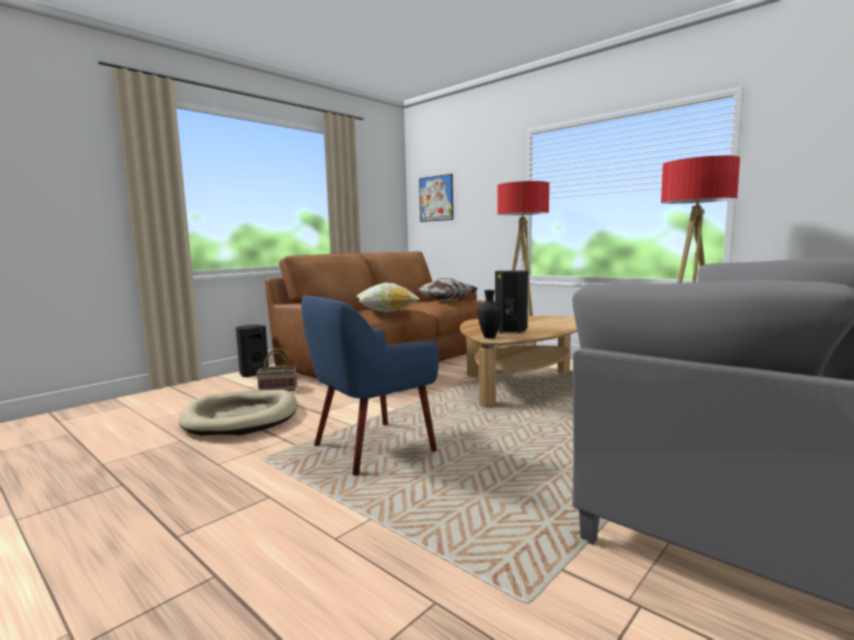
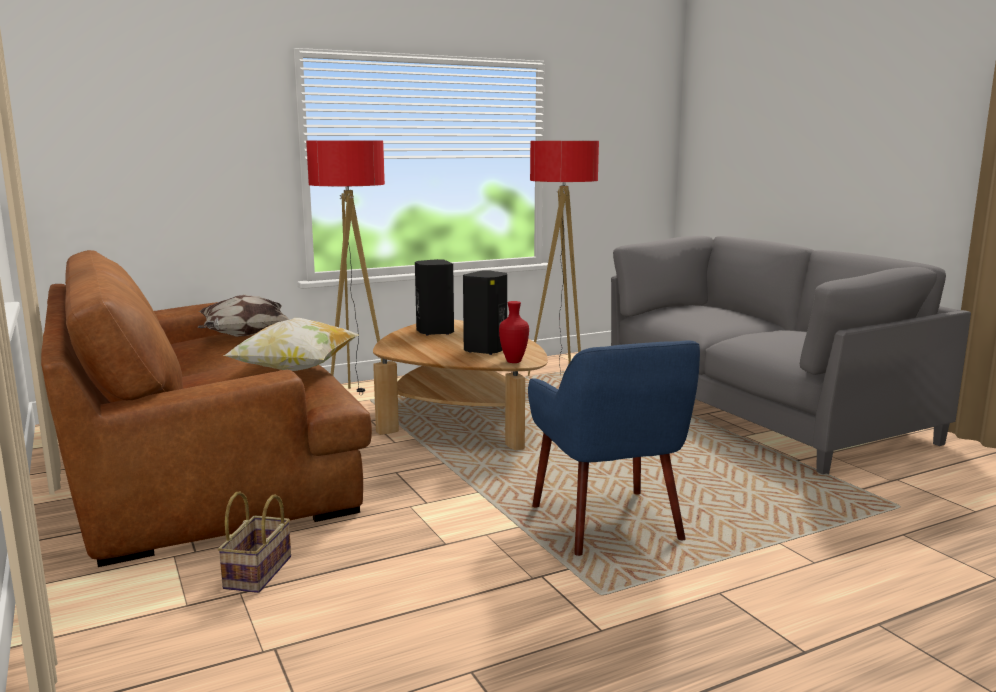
camera: 70 degrees left, 5 degrees up
beige dog bed [179,390,297,436] -> none
black speaker [236,324,268,378] -> black speaker moved to [415,259,454,336]
picture [419,174,453,222] -> none
black vase [478,290,502,338] -> red vase [499,301,529,363]

